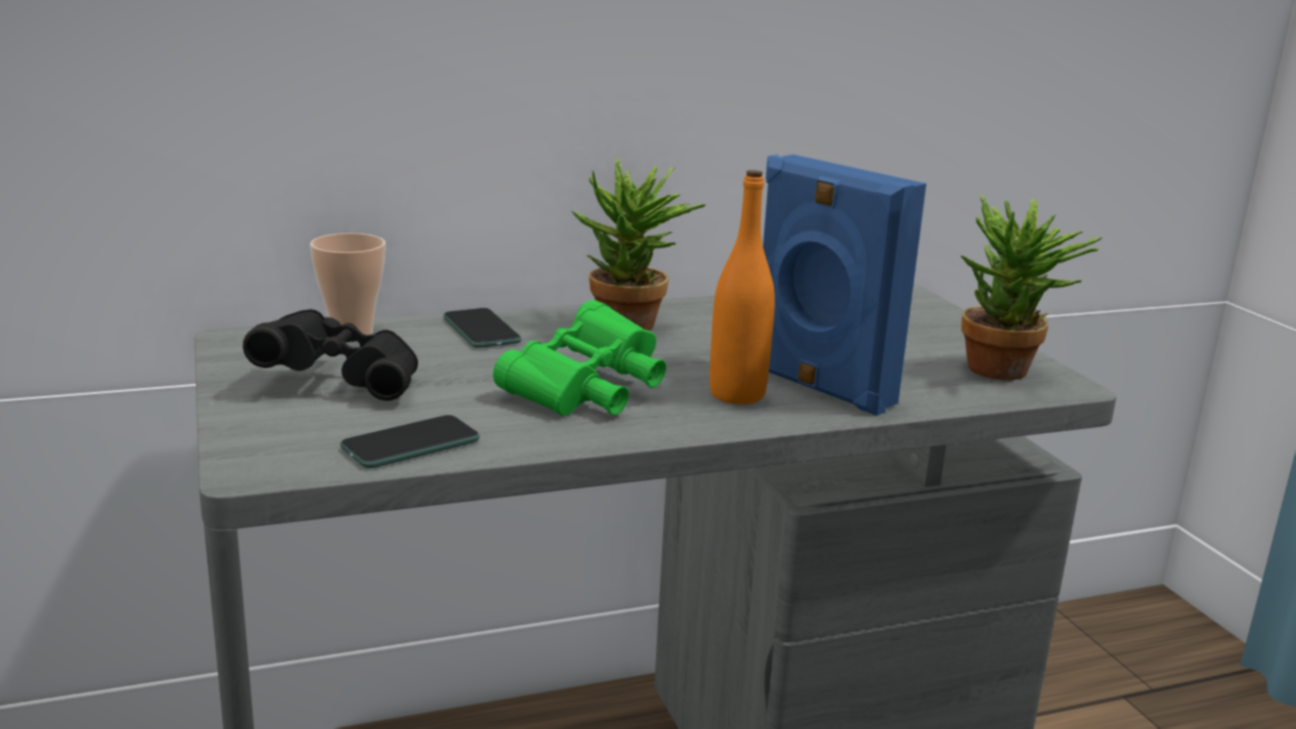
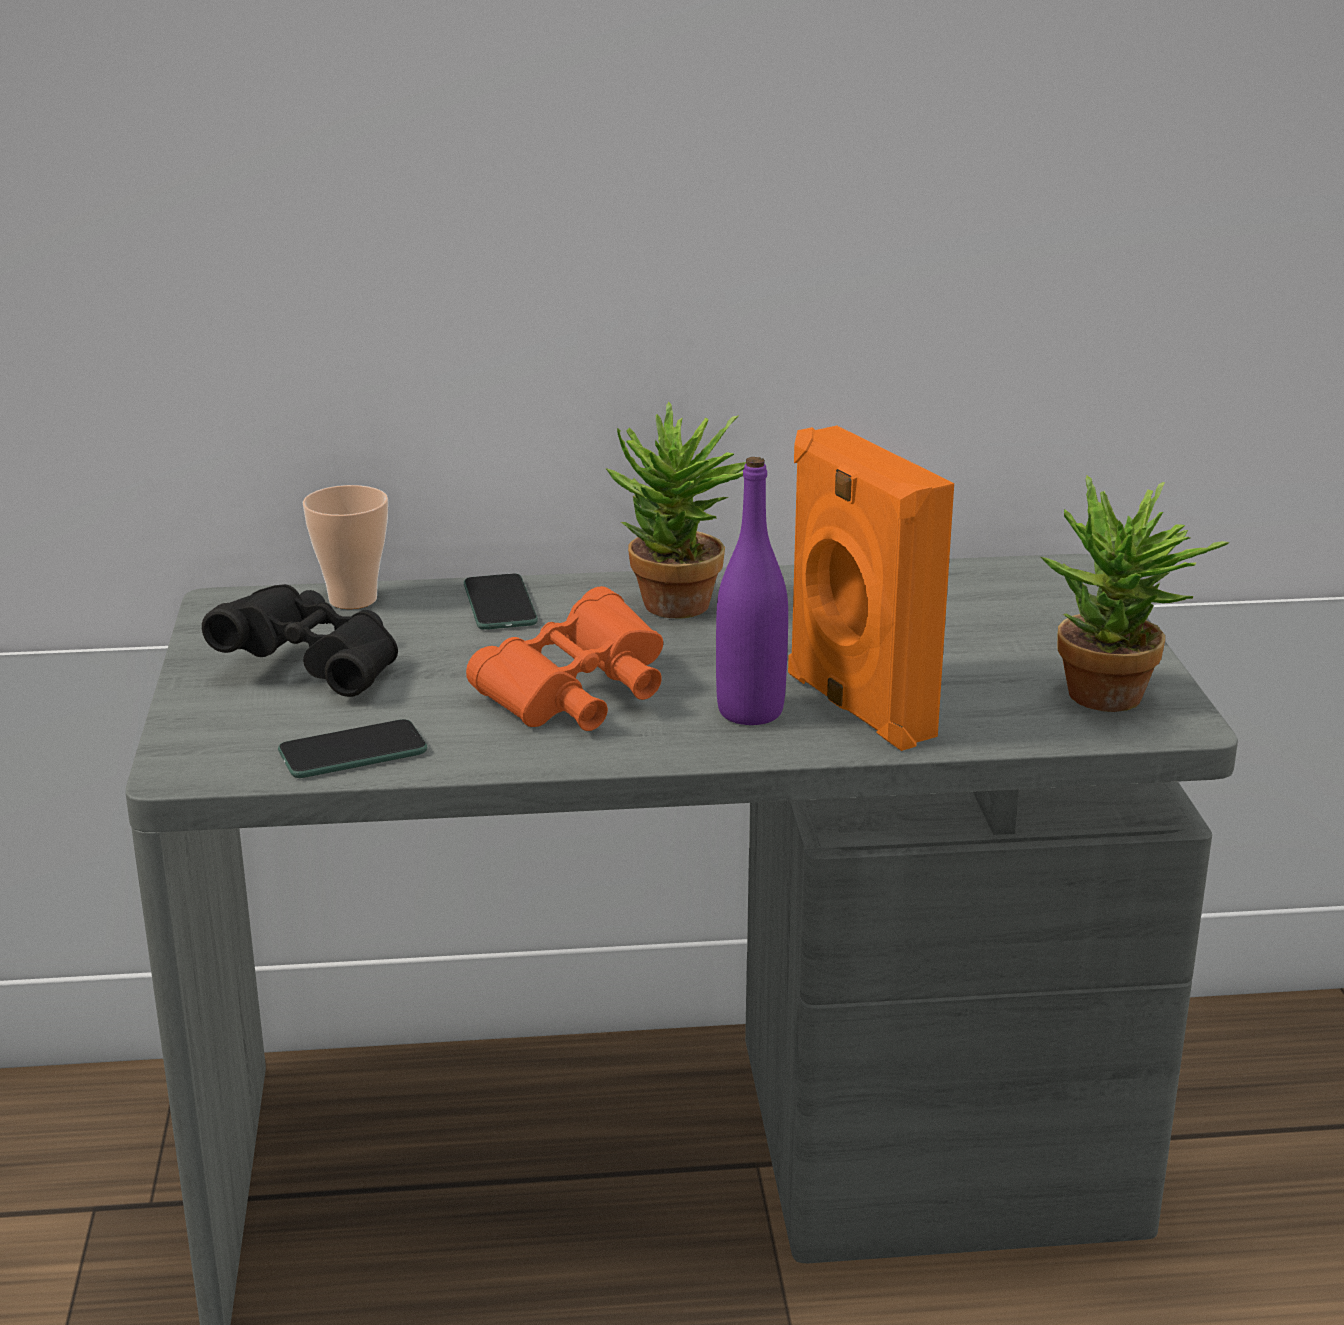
camera: 15 degrees right, 5 degrees up
green binoculars [493,300,666,416] -> orange binoculars [466,586,663,731]
orange bottle [710,170,775,404] -> purple bottle [716,457,788,725]
blue speaker [763,154,926,416] -> orange speaker [788,425,954,751]

